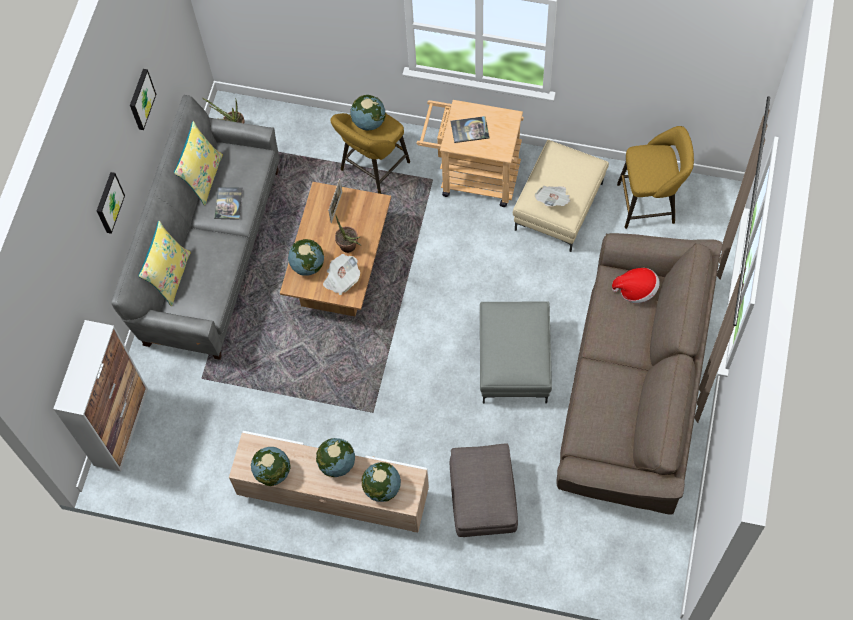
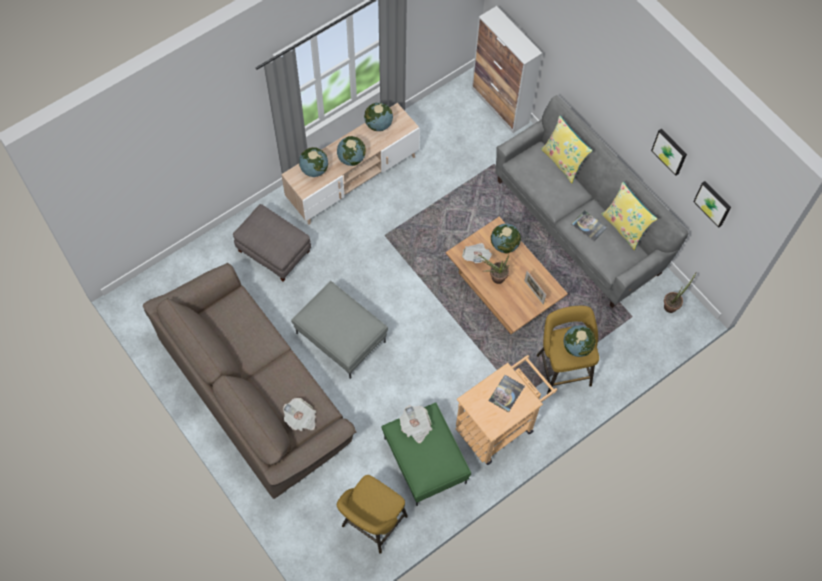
camera: 125 degrees right, 0 degrees up
picture [97,172,125,234] -> picture moved to [693,181,731,228]
beige ottoman [513,140,609,252] -> green ottoman [381,402,471,506]
hat [612,268,660,303] -> newspaper [283,398,316,431]

